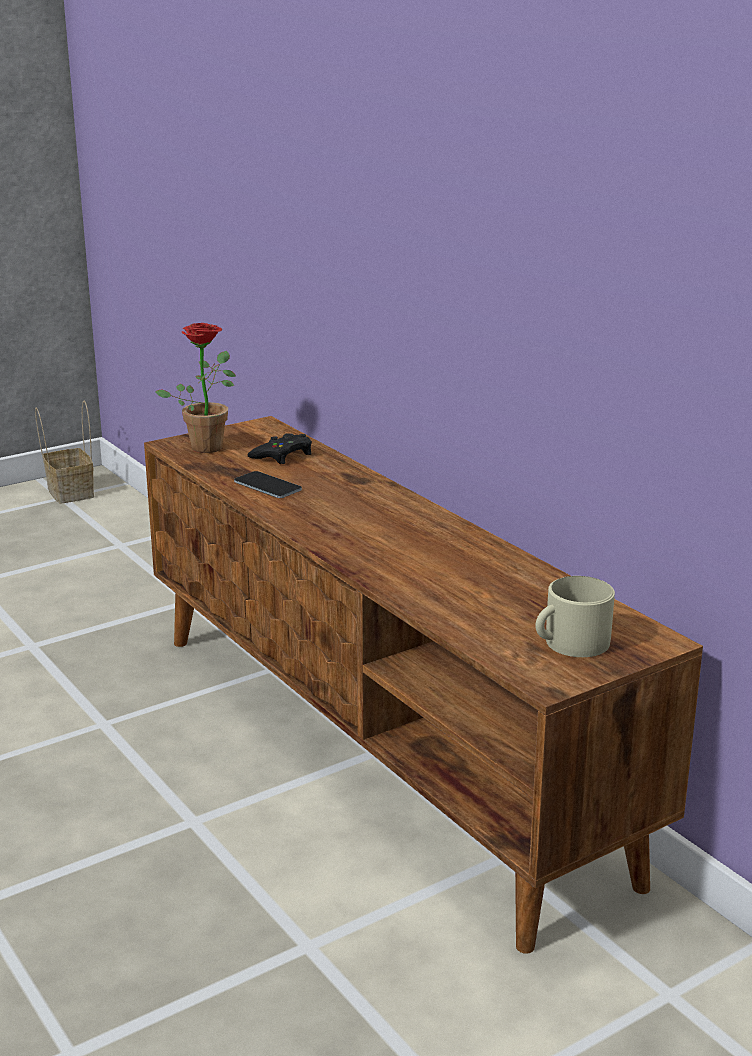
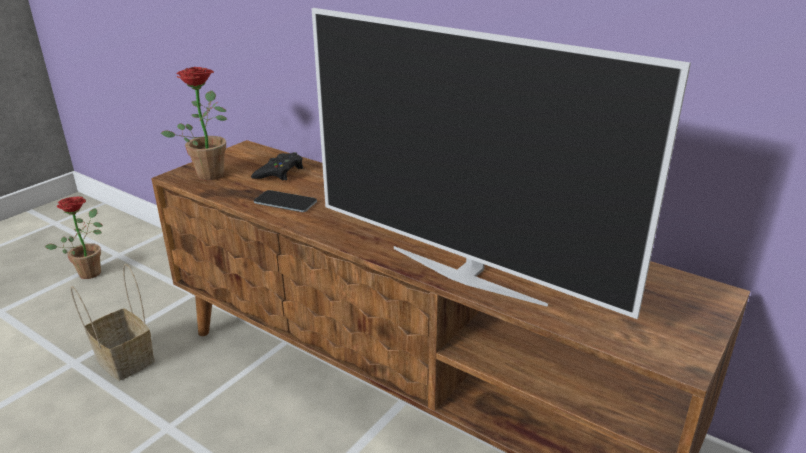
camera: 20 degrees left, 5 degrees up
basket [35,400,94,504] -> basket moved to [71,264,155,381]
beige mug [536,576,615,657] -> none
none -> potted plant [45,197,103,279]
none -> television [312,8,691,319]

